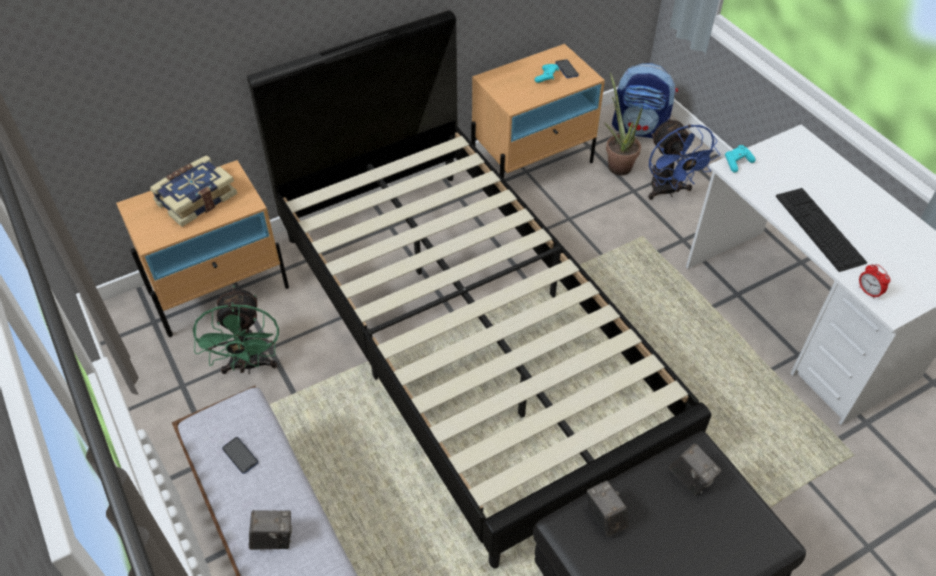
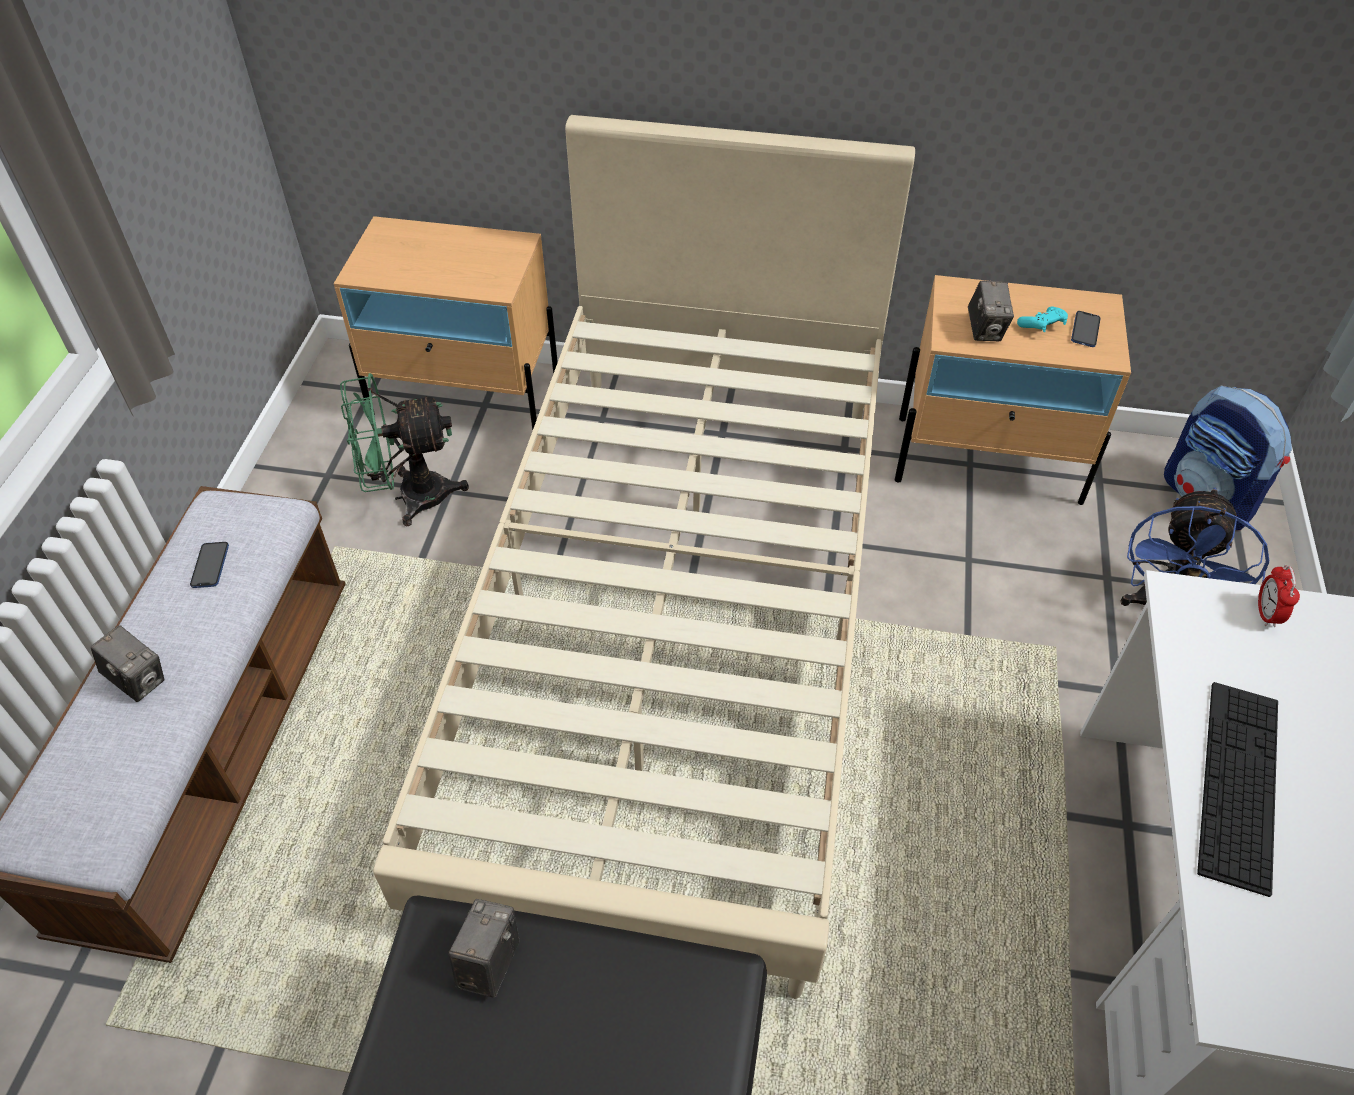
camera: 40 degrees right, 0 degrees up
book [150,155,238,227] -> none
green fan [193,286,279,374] -> green fan turned 45 degrees clockwise [340,373,469,526]
black bed [247,10,712,569] -> beige bed [373,115,915,999]
potted plant [605,72,643,175] -> none
camera [669,443,722,495] -> camera moved to [968,281,1014,341]
turquoise game controller [725,145,756,173] -> none
alarm clock [859,264,890,299] -> alarm clock moved to [1258,564,1300,627]

